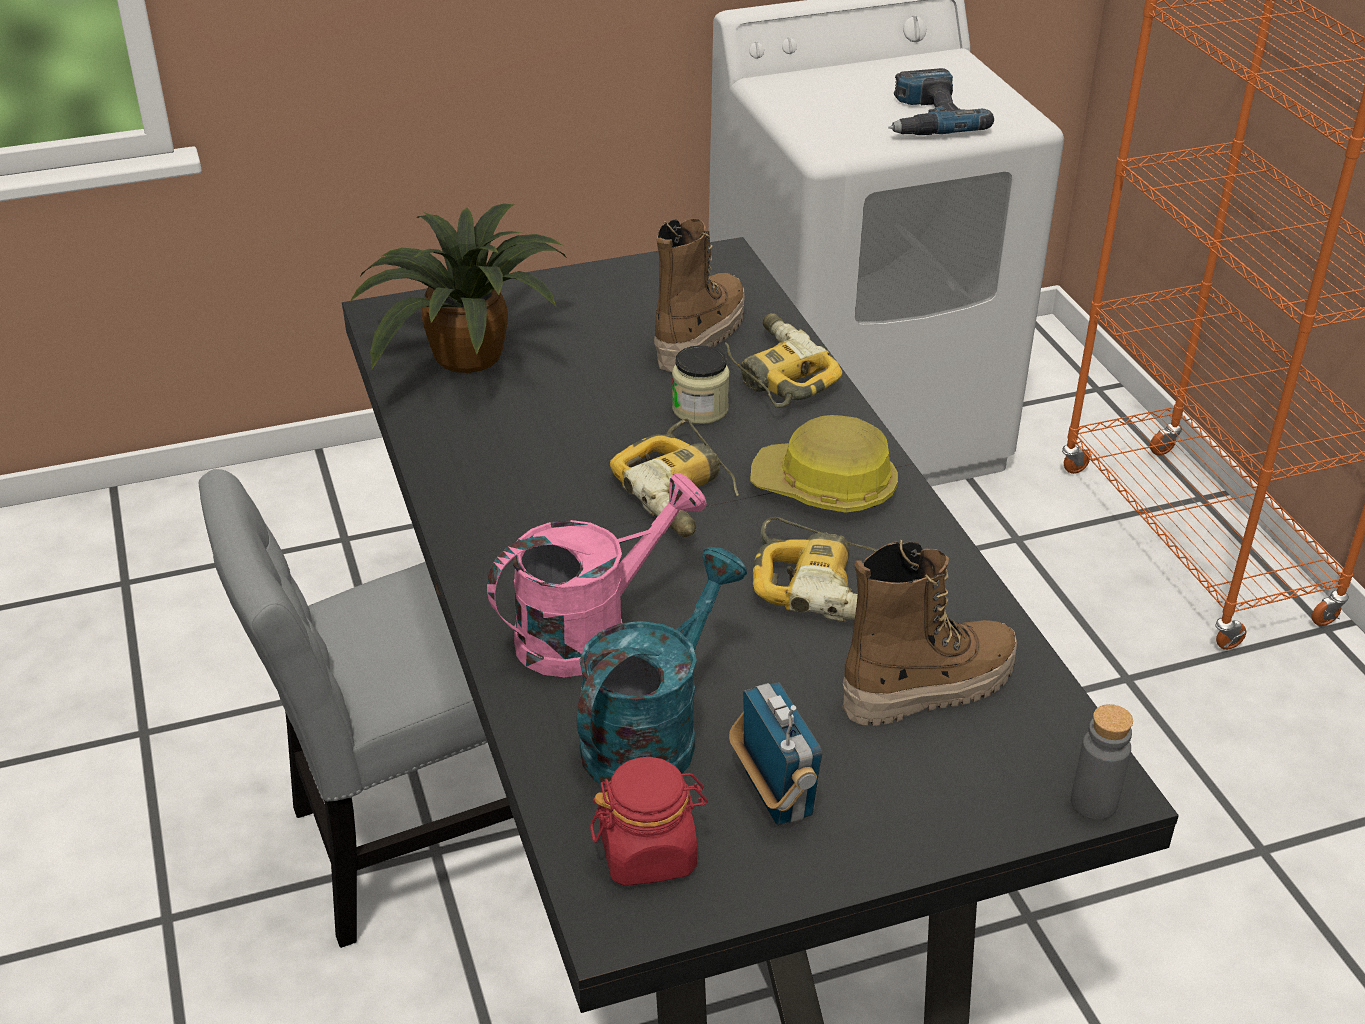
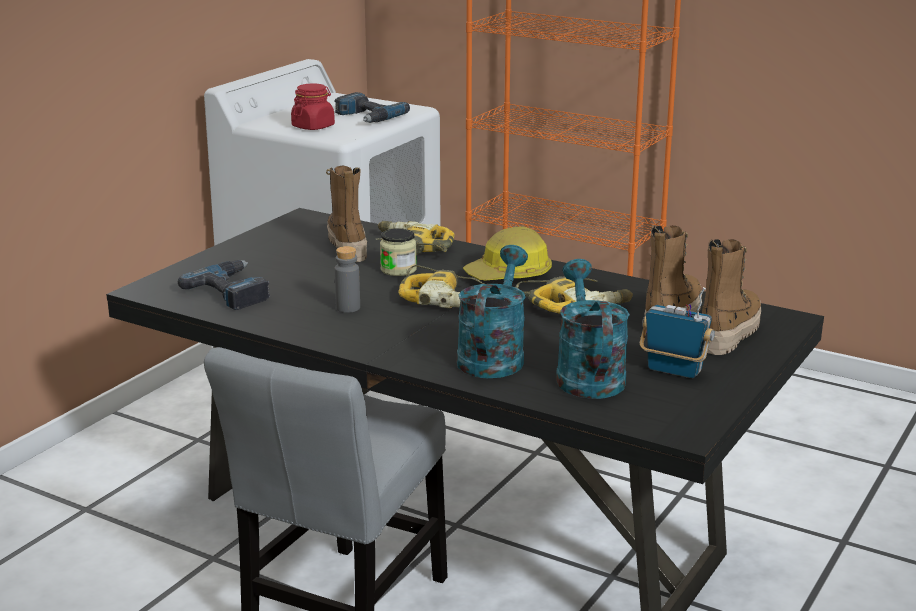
camera: 40 degrees left, 15 degrees down
potted plant [350,203,566,373] -> power drill [178,260,270,310]
pink watering can [487,473,707,677] -> turquoise watering can [457,245,528,378]
red jar [590,757,708,886] -> red jar moved to [291,83,335,130]
grey bottle [1071,704,1133,820] -> grey bottle moved to [334,246,360,313]
none -> boot [702,239,761,355]

